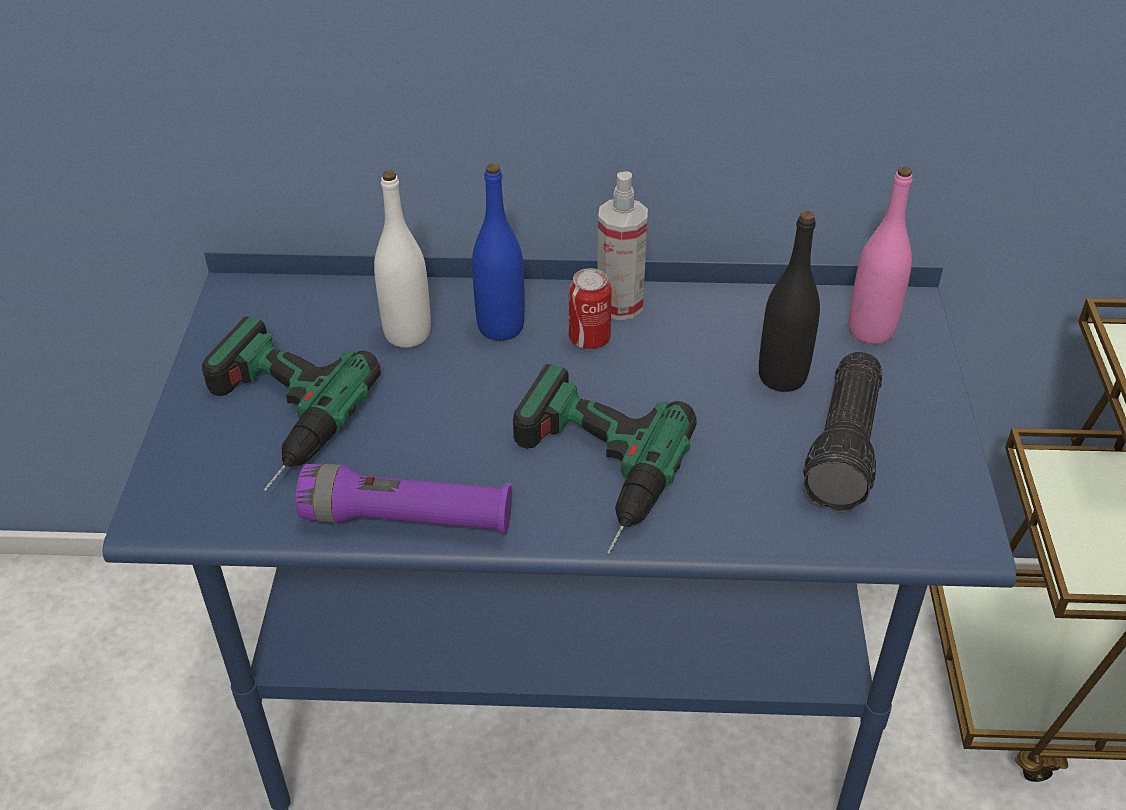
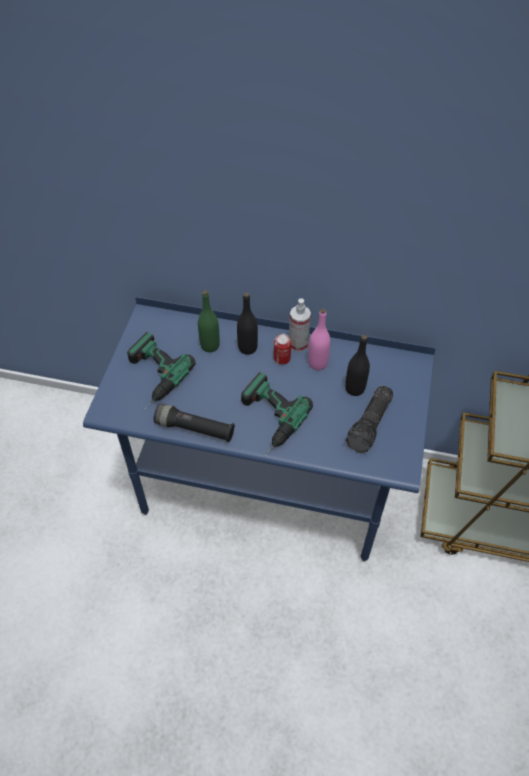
camera: 10 degrees right, 10 degrees up
purple flashlight [296,463,512,534] -> black flashlight [154,403,235,442]
white bottle [374,170,431,348] -> green bottle [198,290,220,352]
blue bottle [472,164,525,341] -> black bottle [237,293,258,355]
pink bottle [849,166,913,344] -> pink bottle moved to [308,309,331,370]

